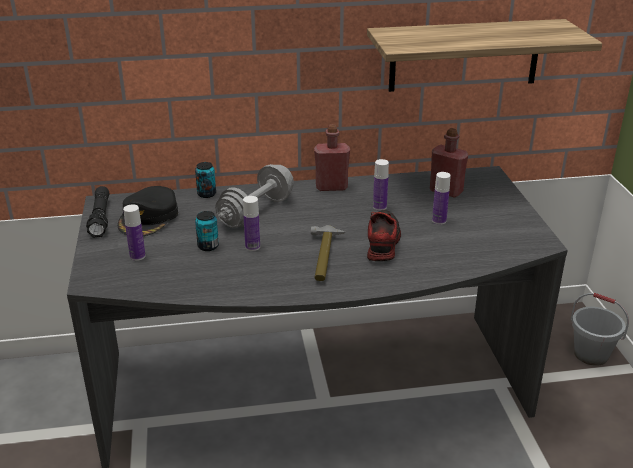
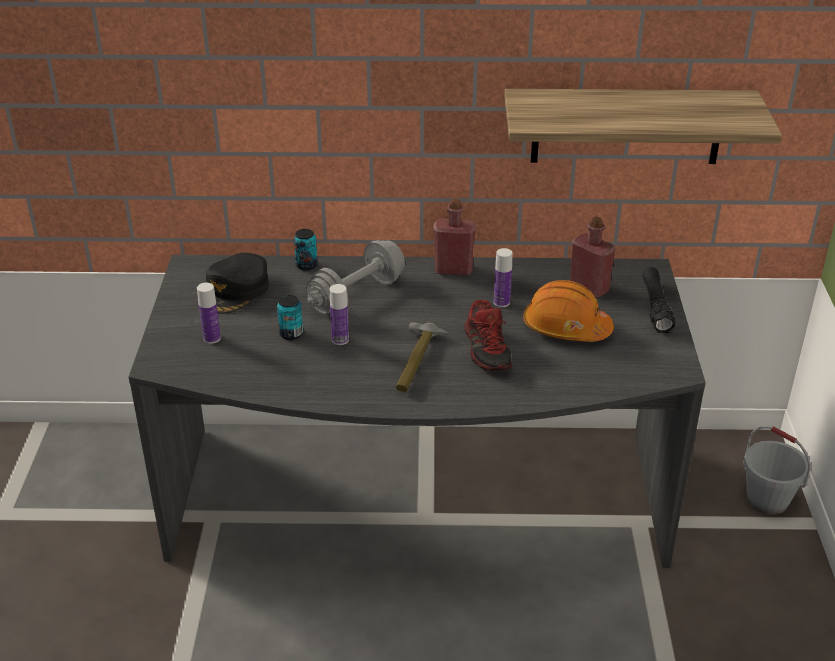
camera: 10 degrees right, 5 degrees up
black flashlight [86,186,109,238] -> black flashlight moved to [642,267,675,333]
shoe [367,210,401,261] -> shoe turned 150 degrees clockwise [465,300,512,370]
bottle [432,172,451,225] -> orange hard hat [523,280,614,342]

